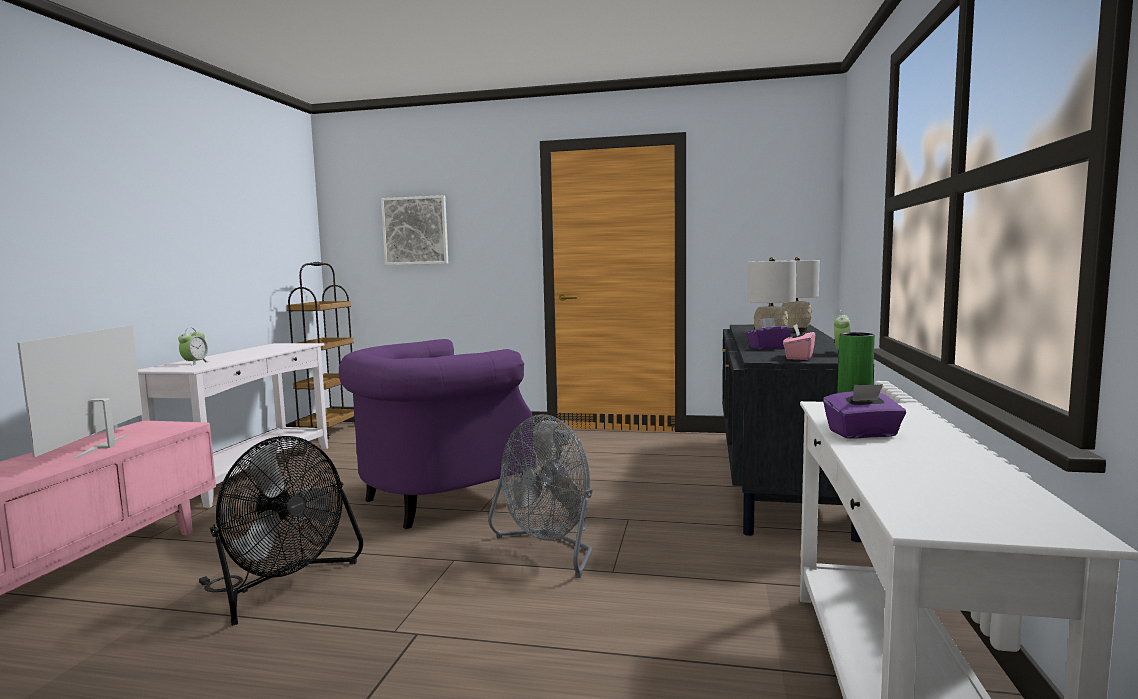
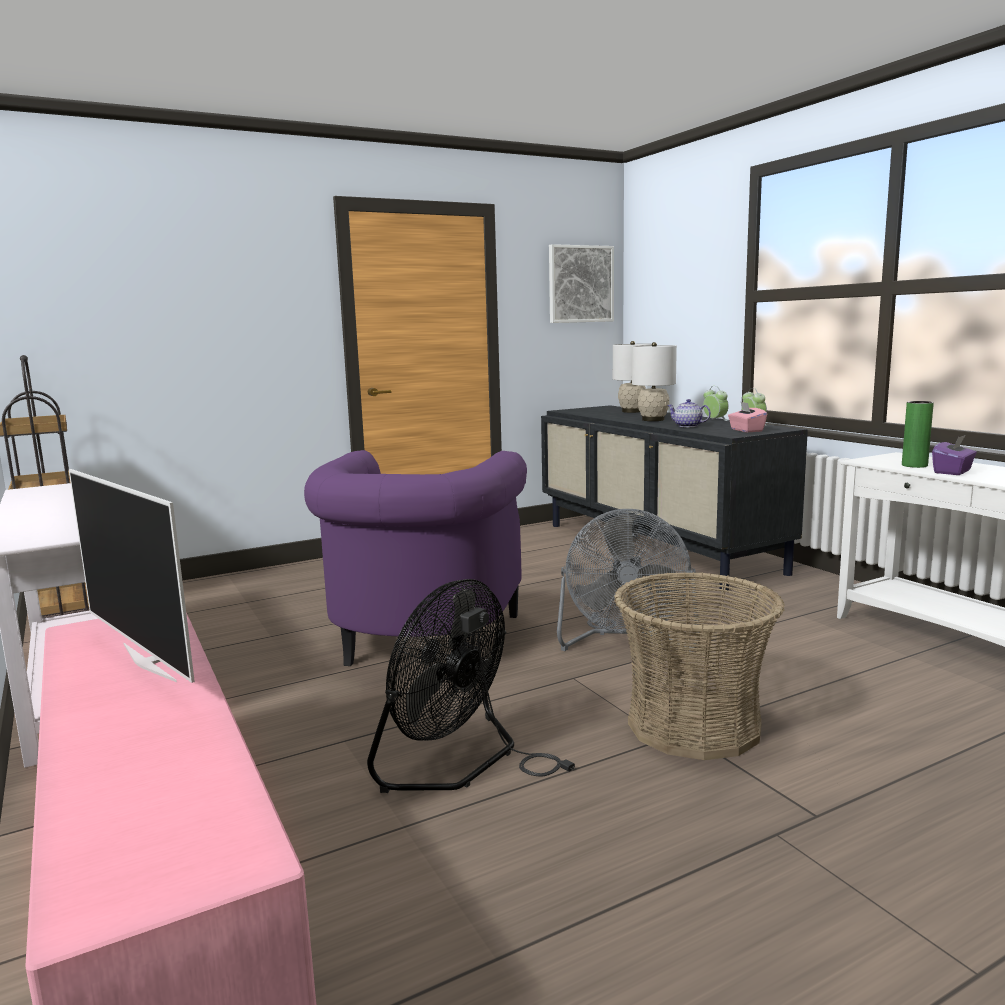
camera: 40 degrees left, 5 degrees up
alarm clock [178,328,210,365] -> alarm clock moved to [703,386,729,421]
black fan [199,436,363,626] -> black fan turned 135 degrees counterclockwise [367,579,575,793]
picture [381,195,448,265] -> picture moved to [549,244,614,323]
purple tissue box [746,318,792,350] -> teapot [667,399,711,427]
none -> basket [614,572,785,760]

